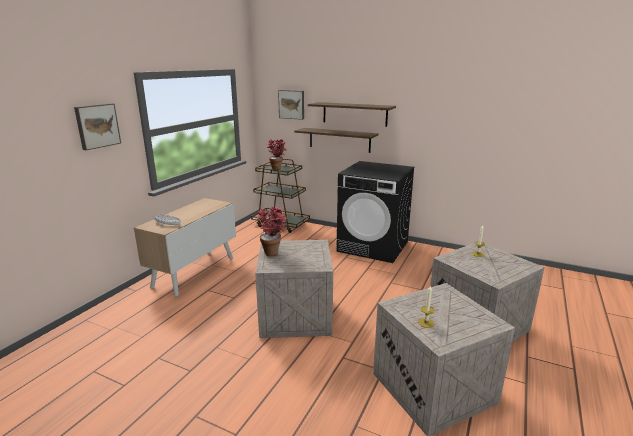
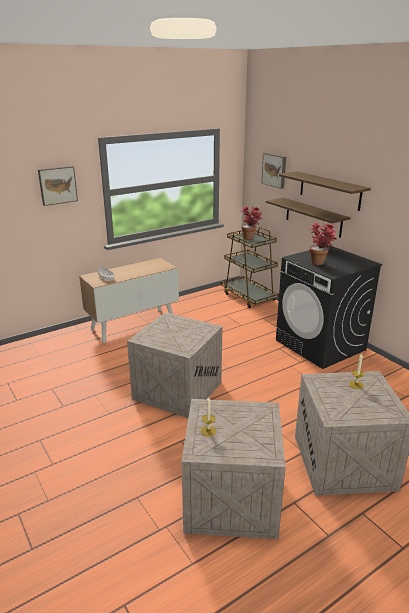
camera: 30 degrees right, 5 degrees up
potted plant [255,207,287,256] -> potted plant moved to [309,222,337,265]

